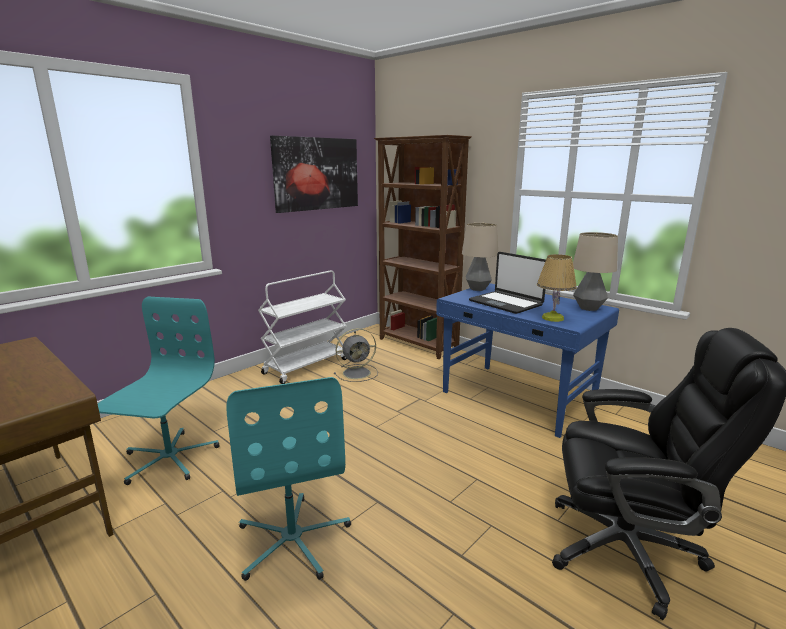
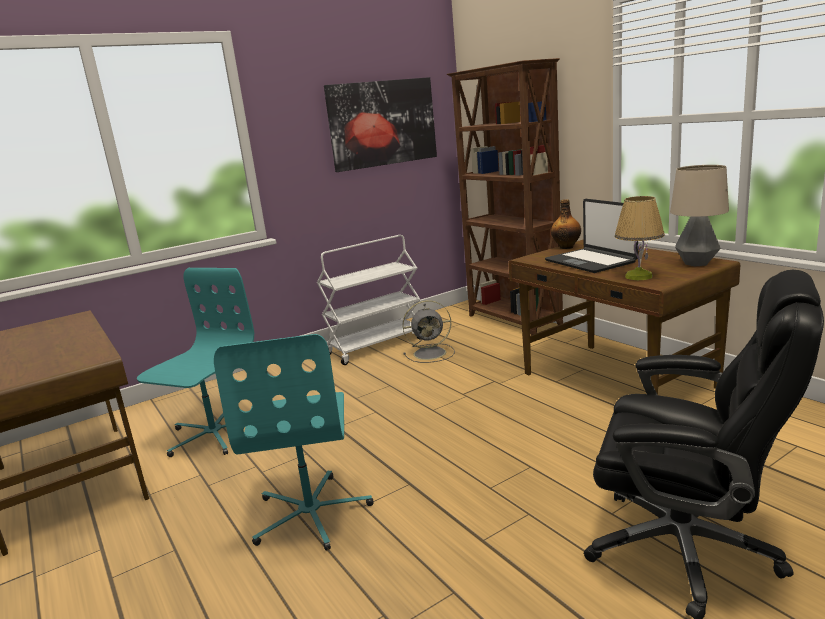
camera: 15 degrees right, 0 degrees up
blue desk [436,283,619,438] -> brown desk [509,239,740,394]
table lamp [462,223,498,291] -> bottle [551,199,581,249]

